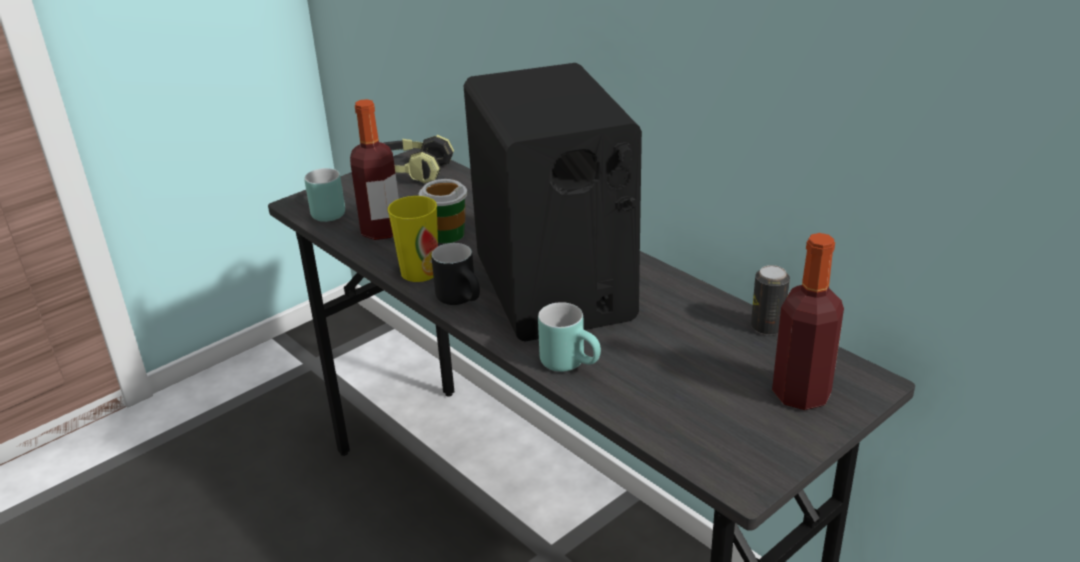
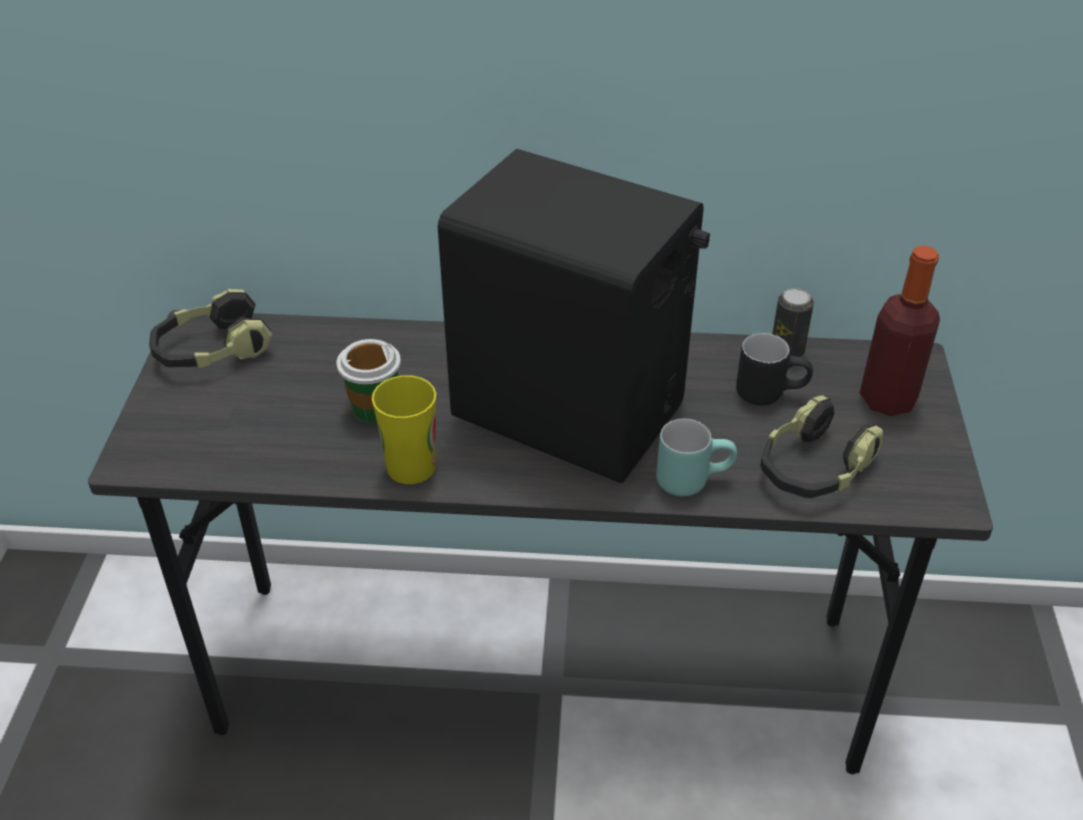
camera: 45 degrees left, 10 degrees up
turquoise mug [304,168,345,222] -> none
bottle [350,99,399,240] -> none
black mug [431,243,480,305] -> black mug moved to [736,333,813,405]
none -> headphones [760,395,884,498]

